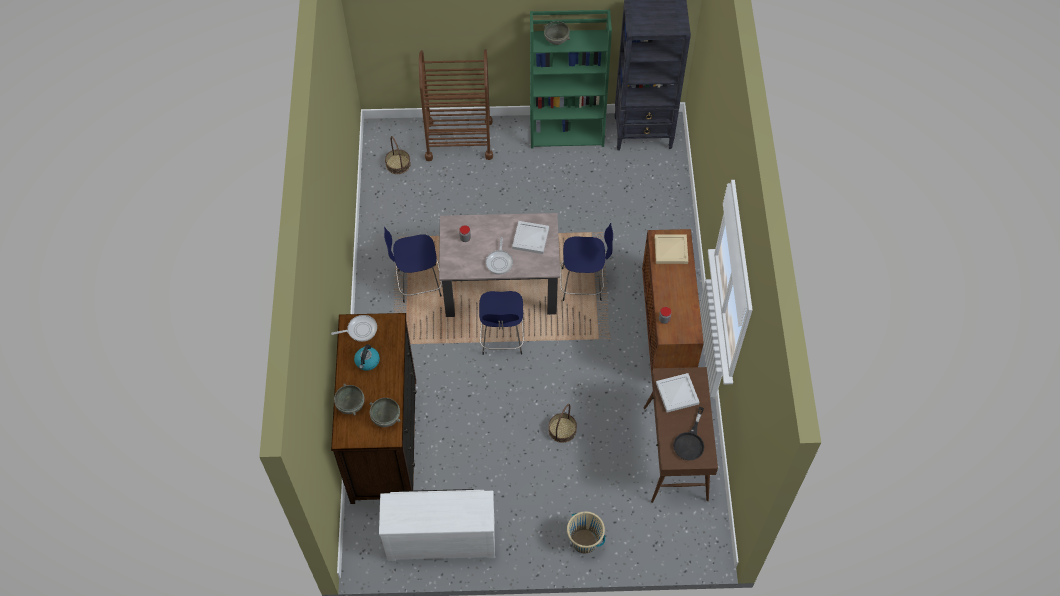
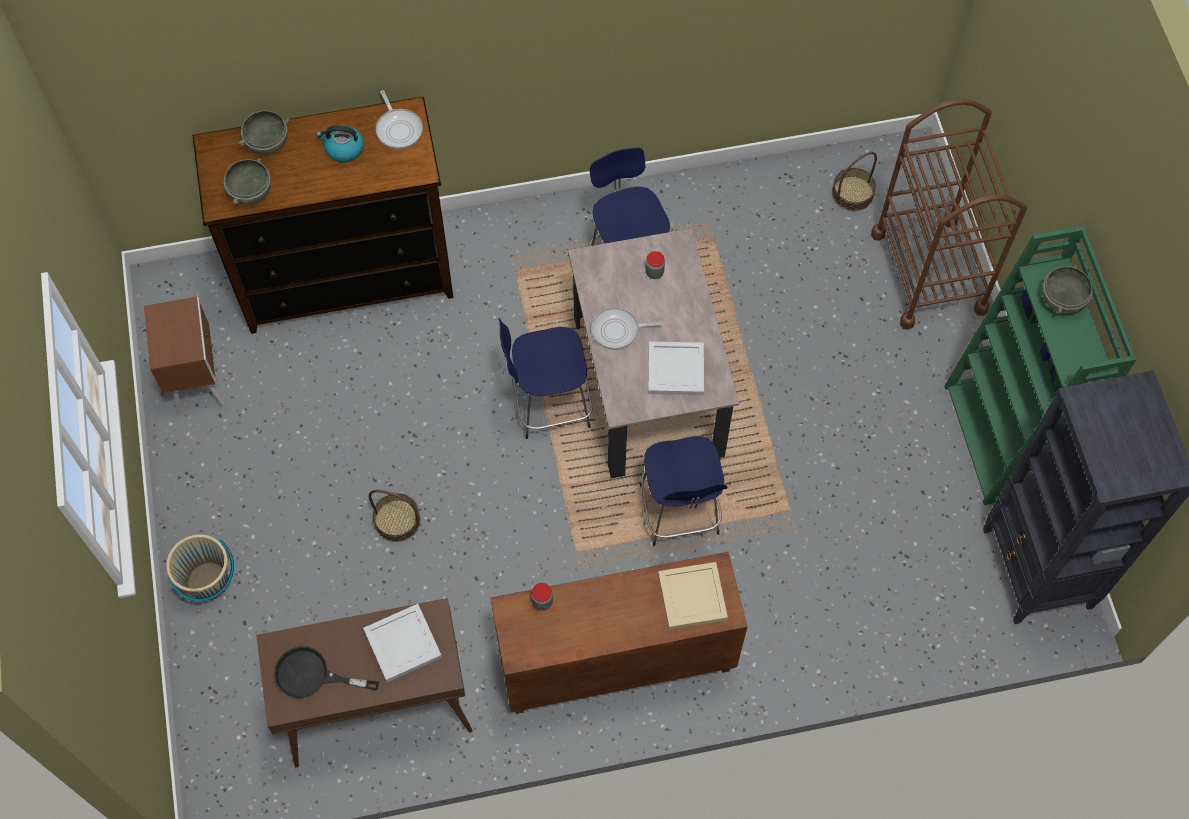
camera: 80 degrees right, 5 degrees up
white dresser [379,489,495,561] -> brown nightstand [144,297,225,414]

